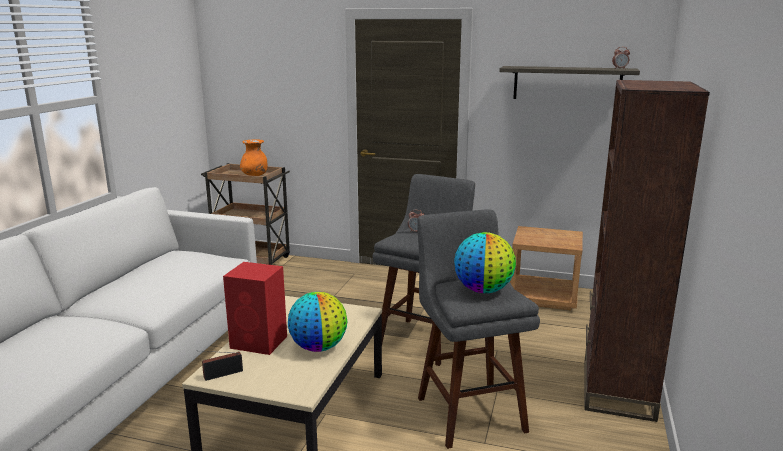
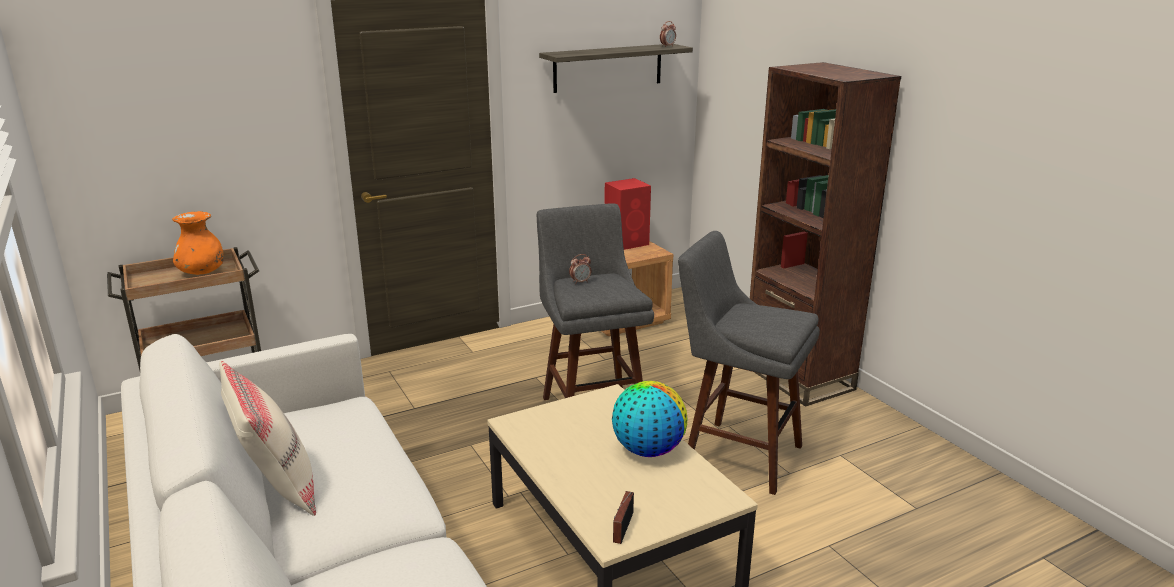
camera: 45 degrees left, 5 degrees up
red speaker [223,262,287,355] -> red speaker moved to [604,178,651,250]
globe [454,232,516,293] -> none
none -> beige pillow [219,361,316,516]

